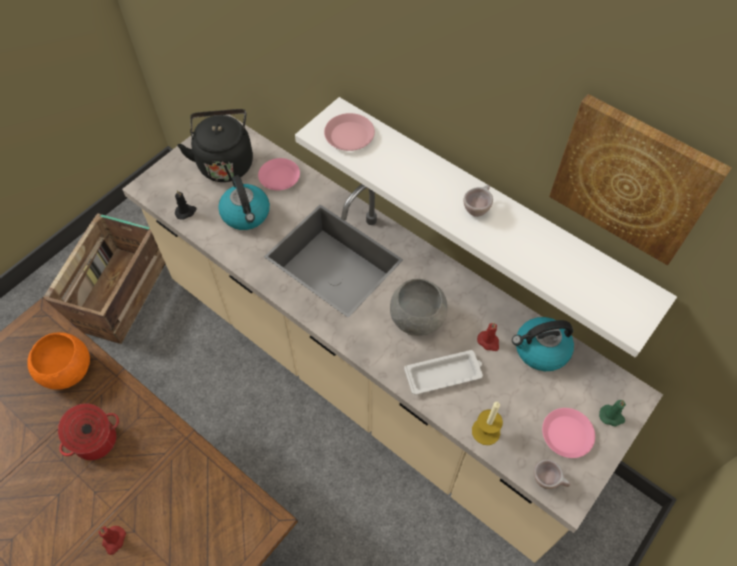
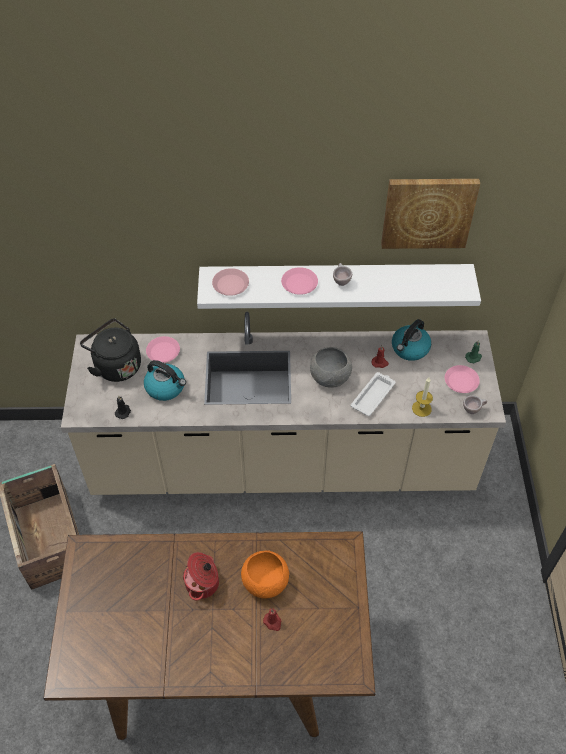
camera: 40 degrees left, 5 degrees down
orange bowl [27,332,90,390] -> orange bowl moved to [241,550,289,599]
none -> pink plate [281,267,318,295]

